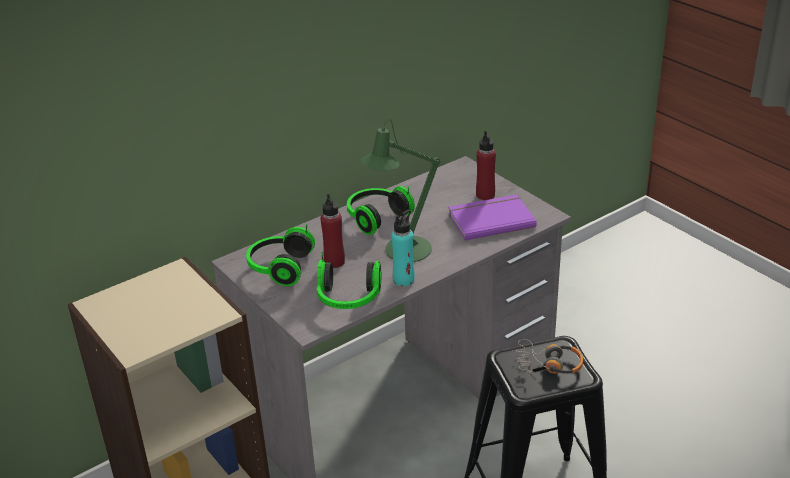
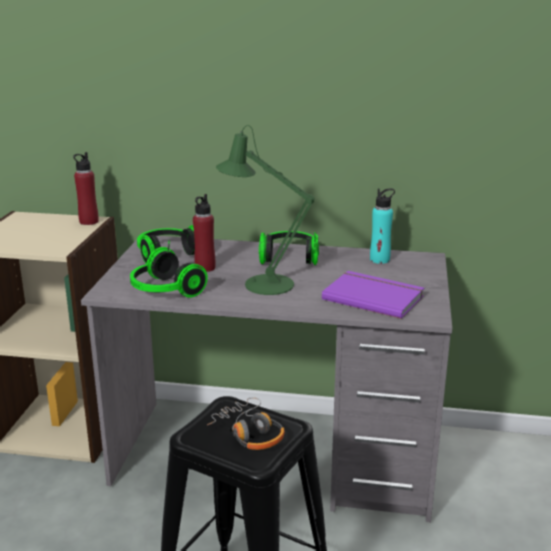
camera: 45 degrees right, 10 degrees down
turquoise bottle [391,210,415,286] -> turquoise bottle moved to [370,188,395,264]
red bottle [476,131,496,200] -> red bottle moved to [73,152,99,225]

